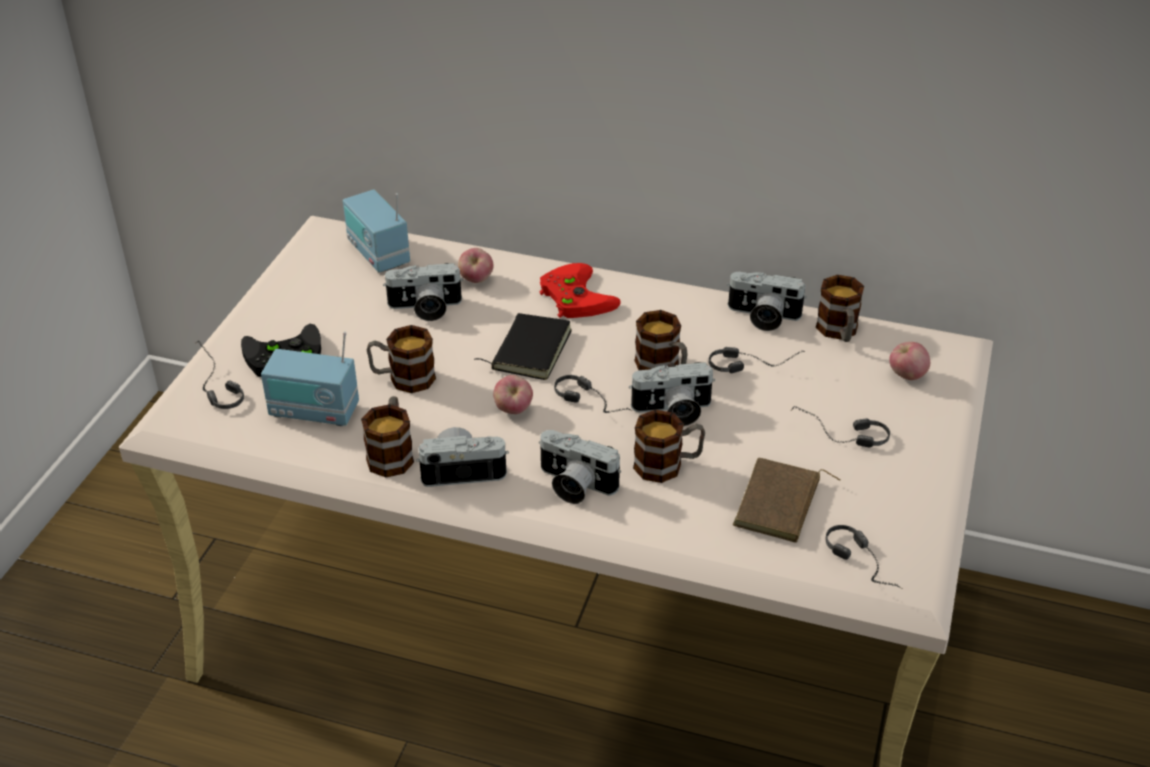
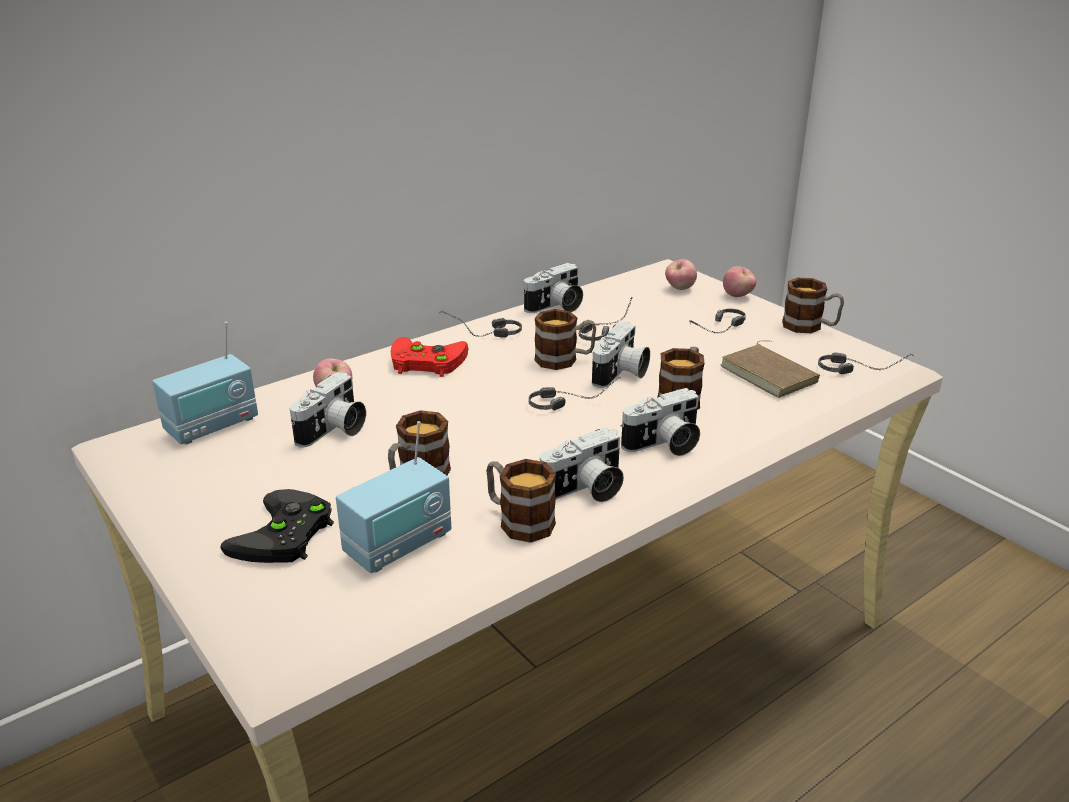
camera: 55 degrees left, 10 degrees down
headphones [196,341,244,409] -> headphones moved to [438,311,522,338]
radio [343,189,410,272] -> radio turned 45 degrees counterclockwise [152,322,258,445]
camera [416,427,509,487] -> camera turned 150 degrees counterclockwise [540,427,624,502]
black book [474,313,572,380] -> none
apple [493,375,533,414] -> apple moved to [723,266,756,297]
mug [815,275,864,342] -> mug moved to [782,278,844,333]

